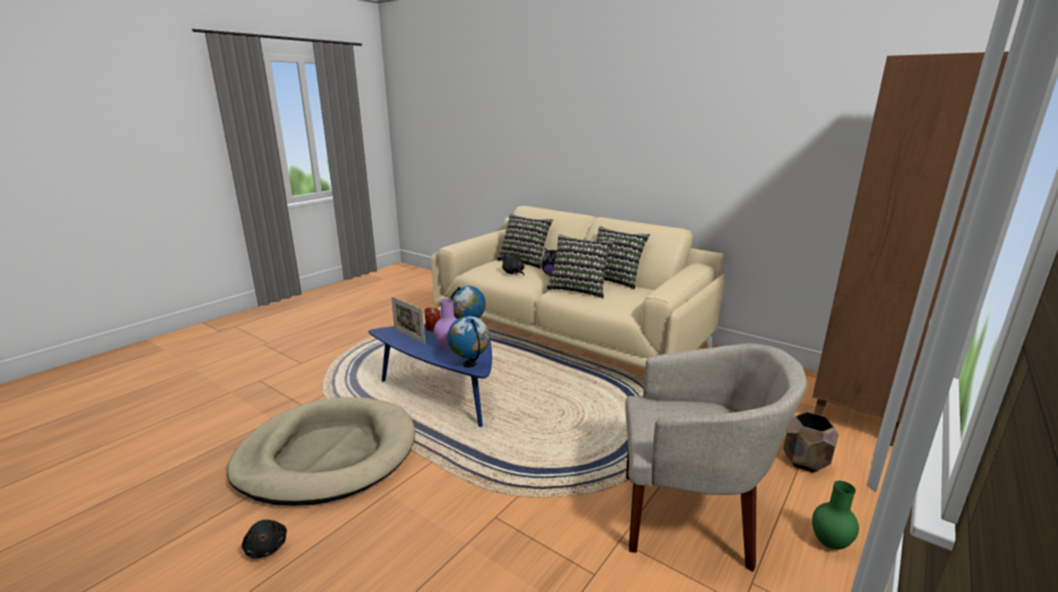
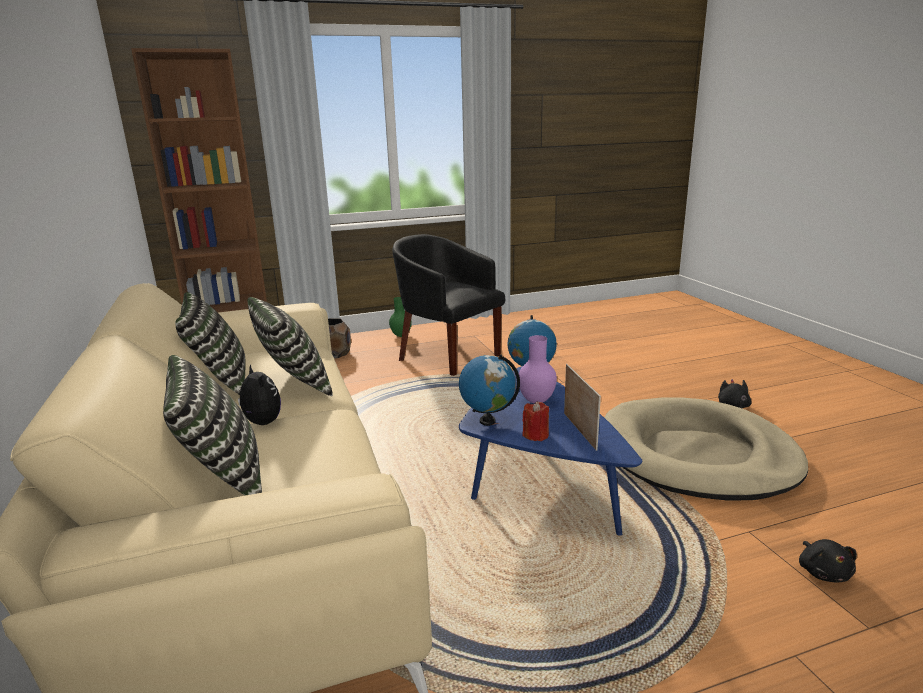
camera: 145 degrees left, 0 degrees up
black plush toy [502,252,524,276] -> black plush toy moved to [799,539,857,582]
beige armchair [625,343,807,572] -> black armchair [392,234,505,376]

